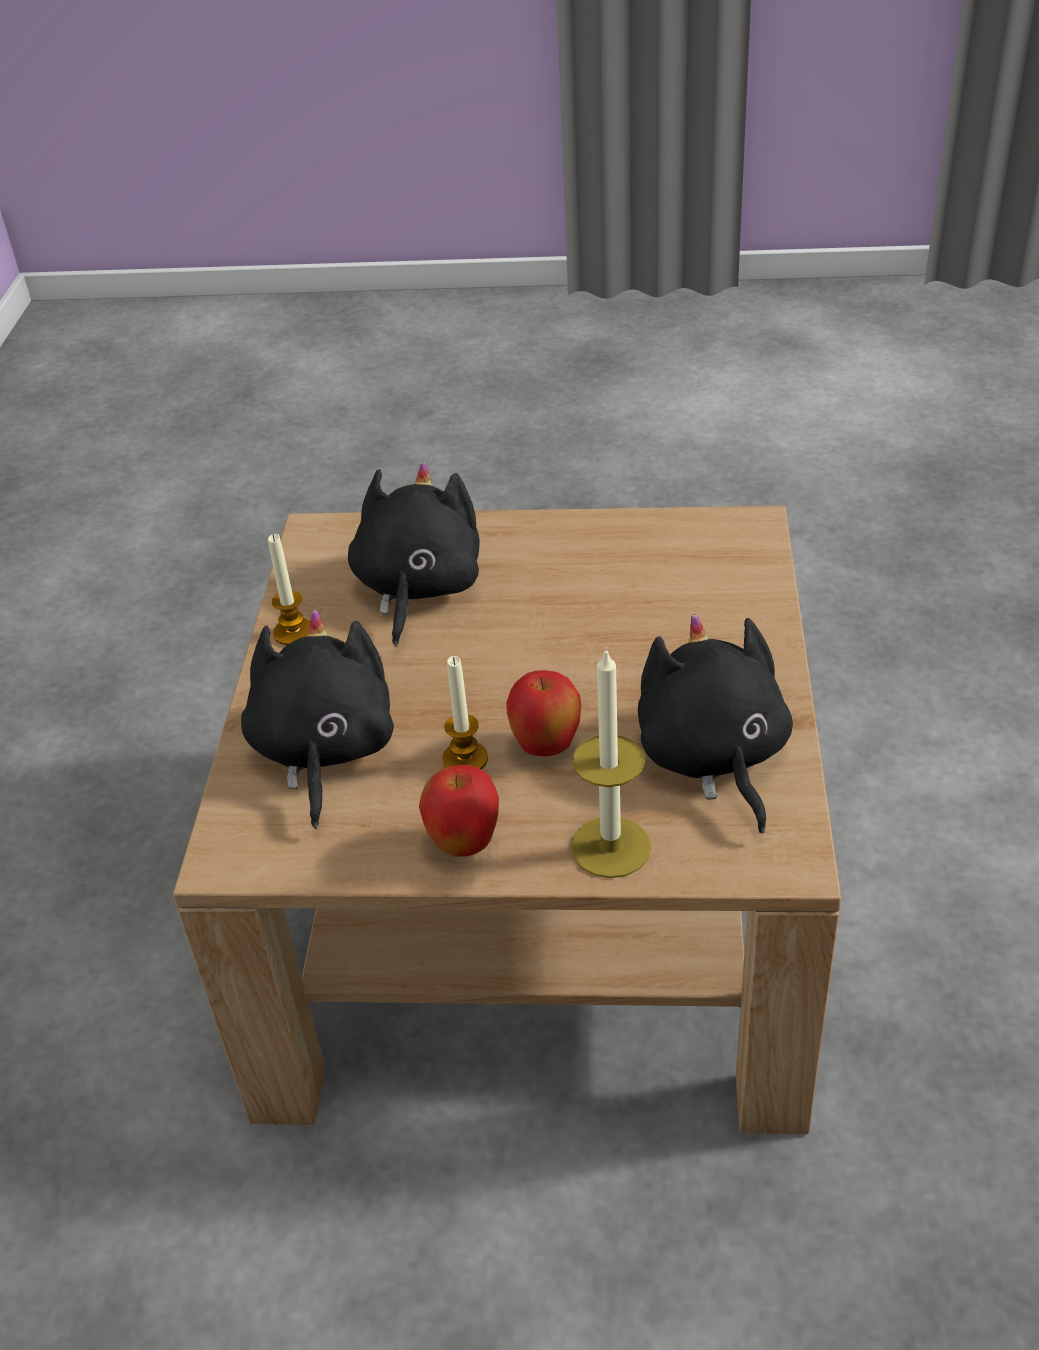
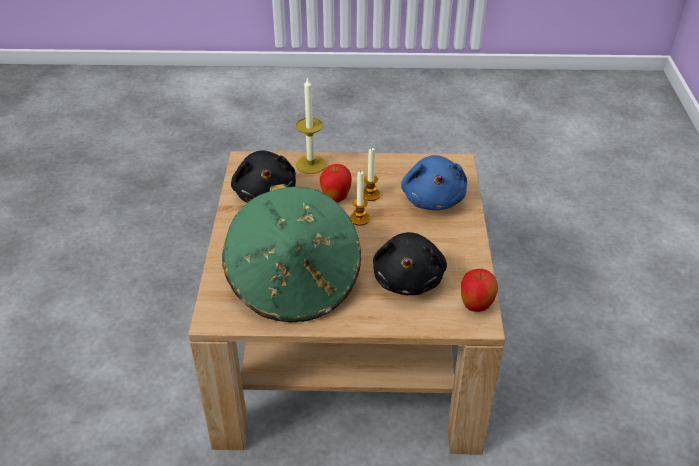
camera: 175 degrees right, 0 degrees up
black plush toy [241,610,394,829] -> blue plush toy [401,155,467,210]
candle [268,534,310,645] -> candle moved to [350,171,370,226]
apple [419,765,499,857] -> apple moved to [461,269,498,312]
none -> green hat [222,184,361,322]

